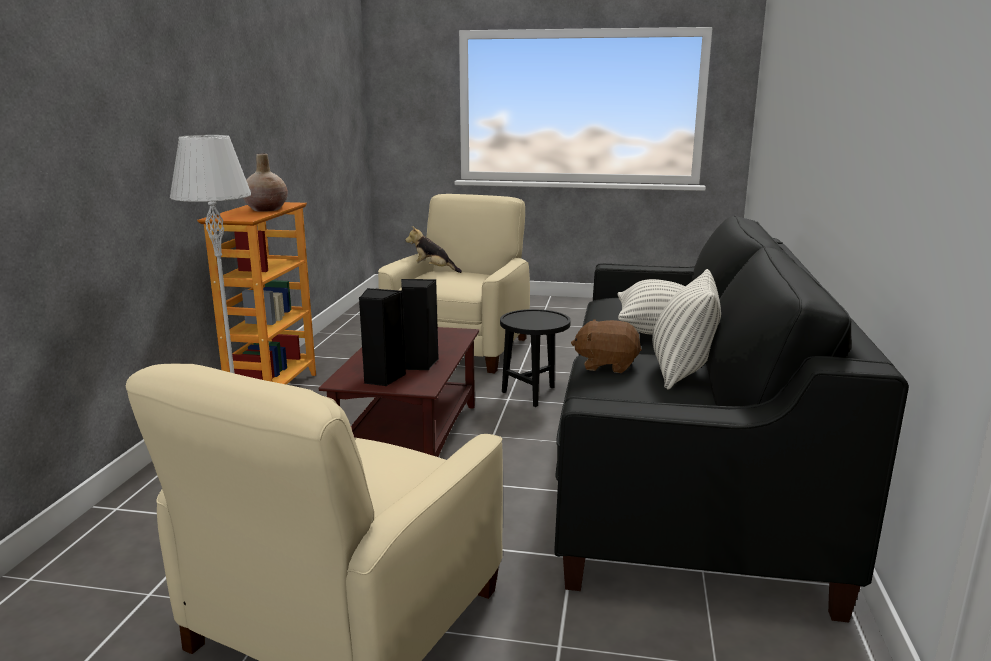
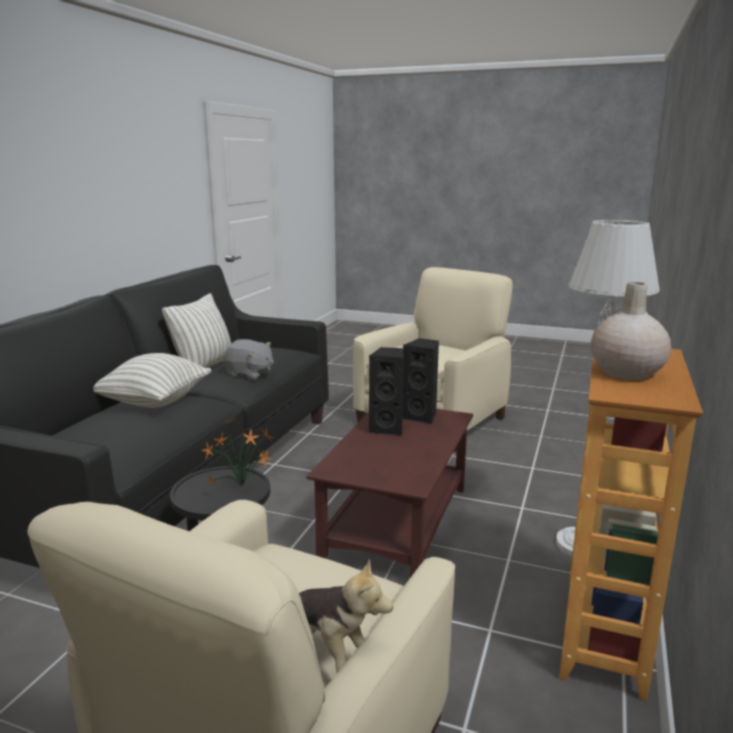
camera: 170 degrees left, 0 degrees up
brown plush toy [571,319,642,373] -> grey plush toy [224,339,274,380]
none -> potted plant [202,416,274,487]

